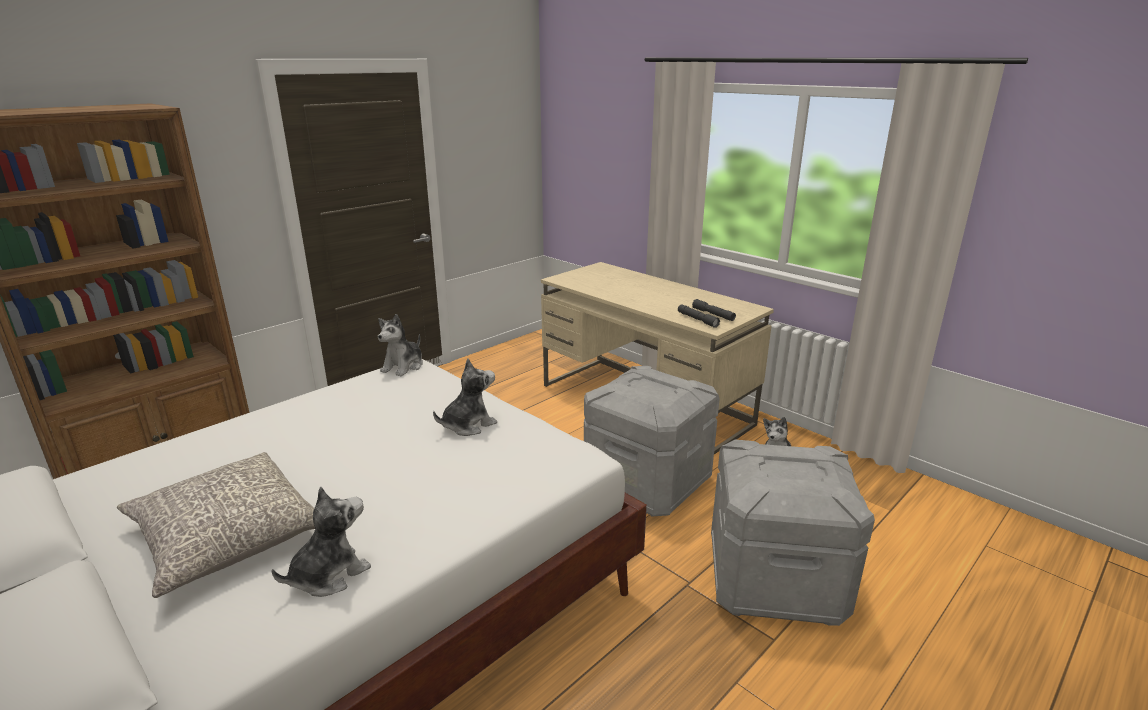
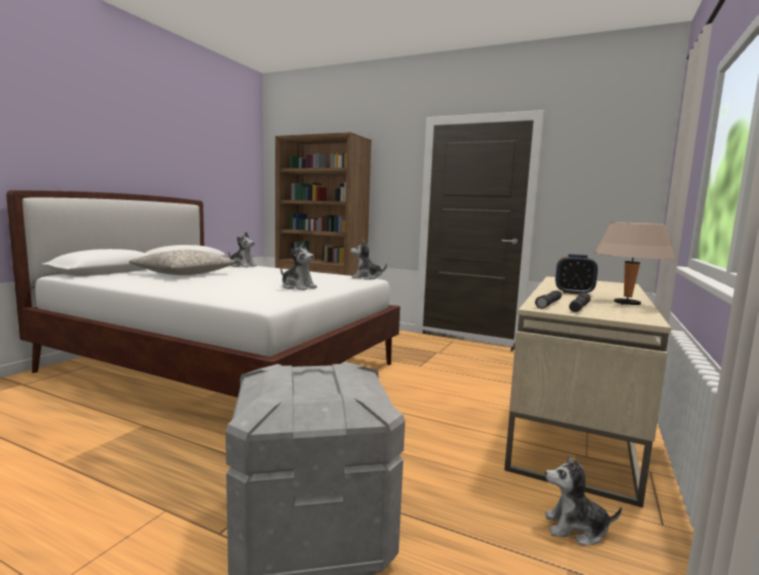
camera: 70 degrees right, 15 degrees down
plush toy [272,486,371,597] -> plush toy moved to [228,232,257,268]
grey storage box [584,366,720,517] -> none
none -> alarm clock [555,254,598,295]
none -> beige table lamp [594,222,676,305]

